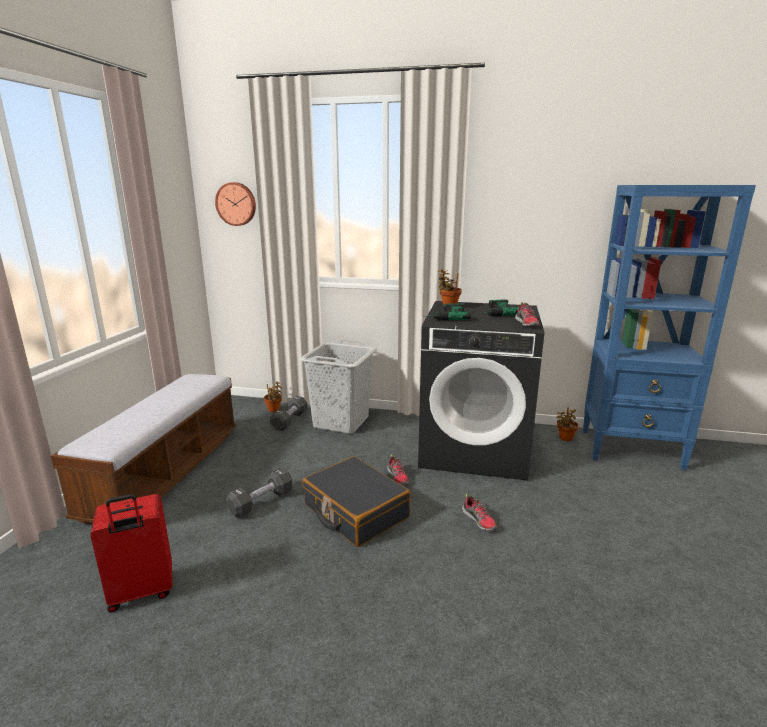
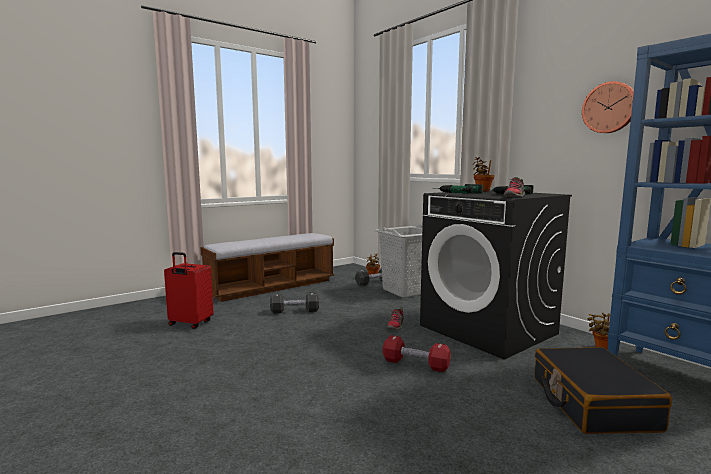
camera: 40 degrees right, 10 degrees down
wall clock [215,182,256,226] -> wall clock moved to [582,81,634,133]
black suitcase [303,456,411,547] -> black suitcase moved to [535,347,672,434]
shoe [462,493,497,531] -> red dumbbell [383,335,451,372]

